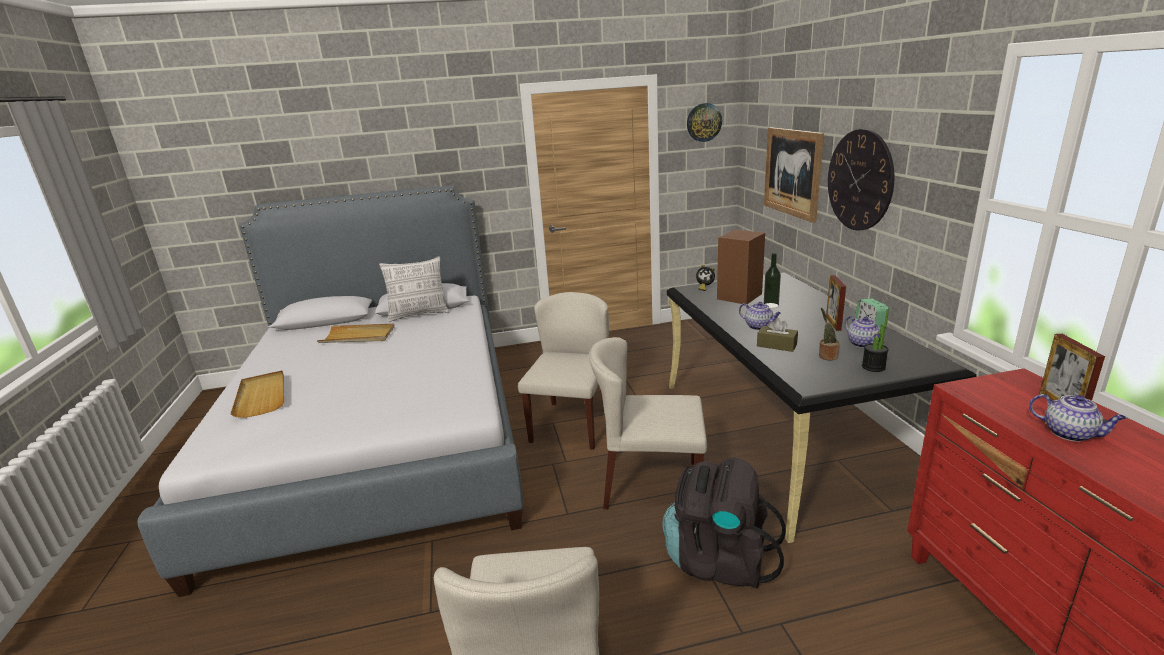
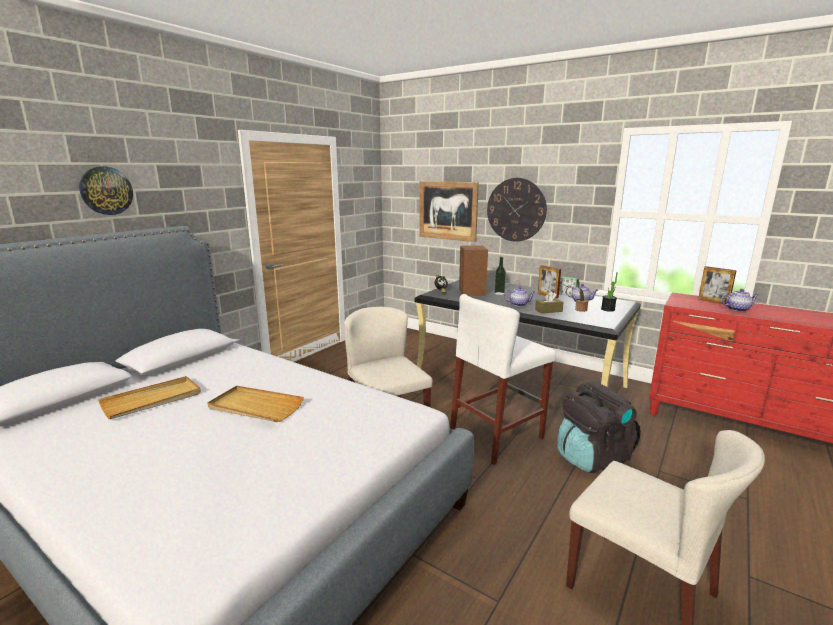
camera: 45 degrees left, 5 degrees down
beige tray [230,371,284,418] -> beige tray moved to [207,386,304,422]
pillow [379,256,449,322] -> none
beige chair [589,337,707,509] -> white stool [450,294,556,465]
wall clock [687,103,722,142] -> wall clock moved to [79,166,133,215]

